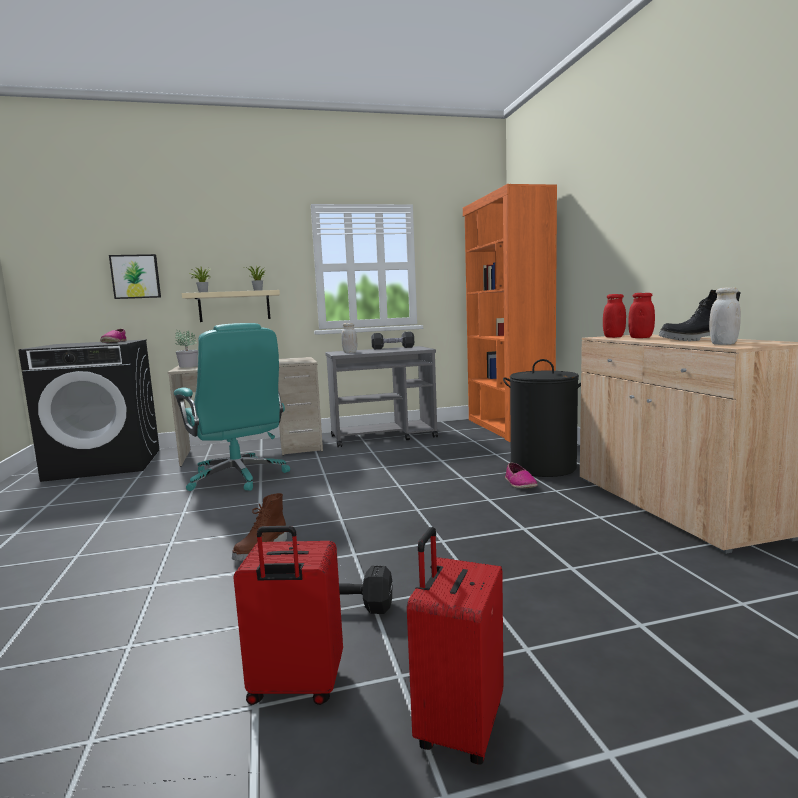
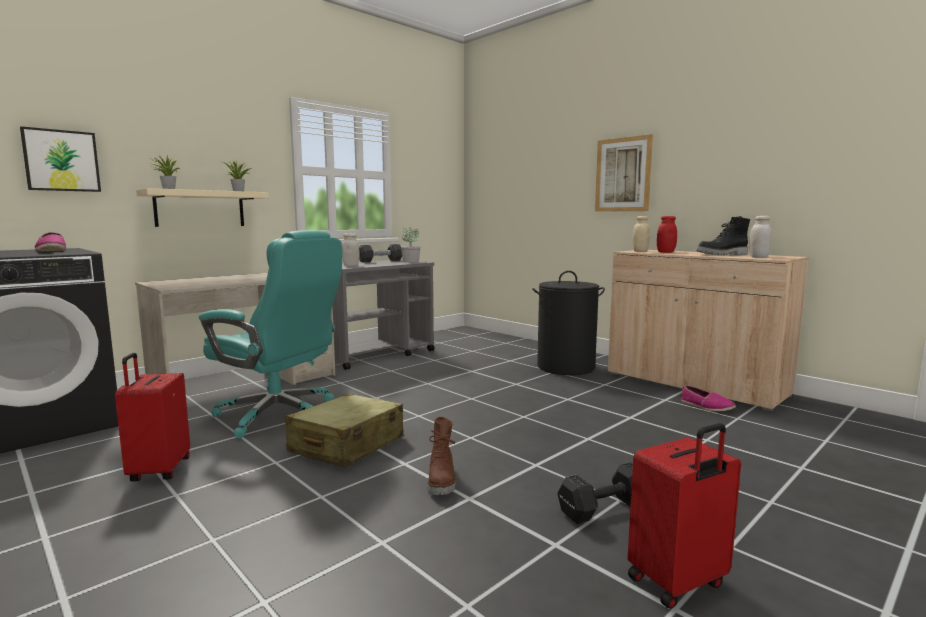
camera: 30 degrees left, 0 degrees up
potted plant [175,330,198,368] -> potted plant moved to [401,227,420,262]
red suitcase [407,527,504,765] -> red suitcase moved to [115,353,190,482]
orange bookcase [463,184,557,442] -> none
shoe [505,463,538,488] -> shoe moved to [681,386,736,411]
red jar [603,294,626,338] -> beige jar [632,216,650,252]
none -> beige suitcase [285,393,404,468]
none -> picture [595,134,653,212]

